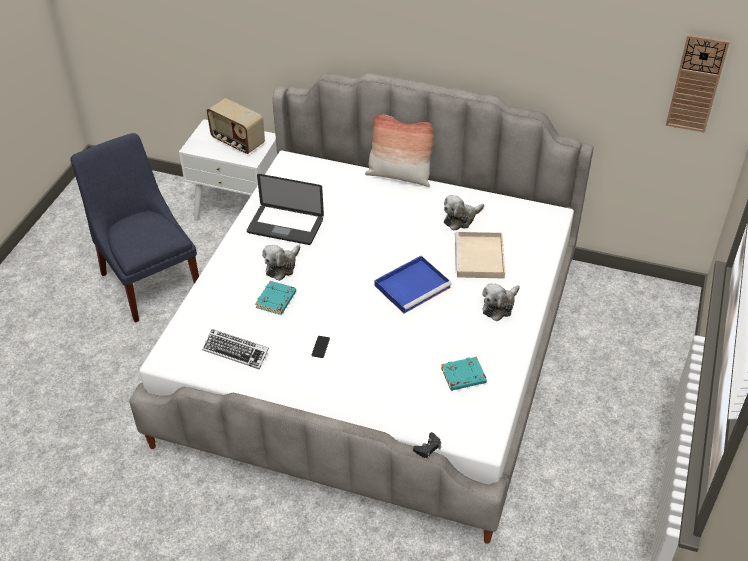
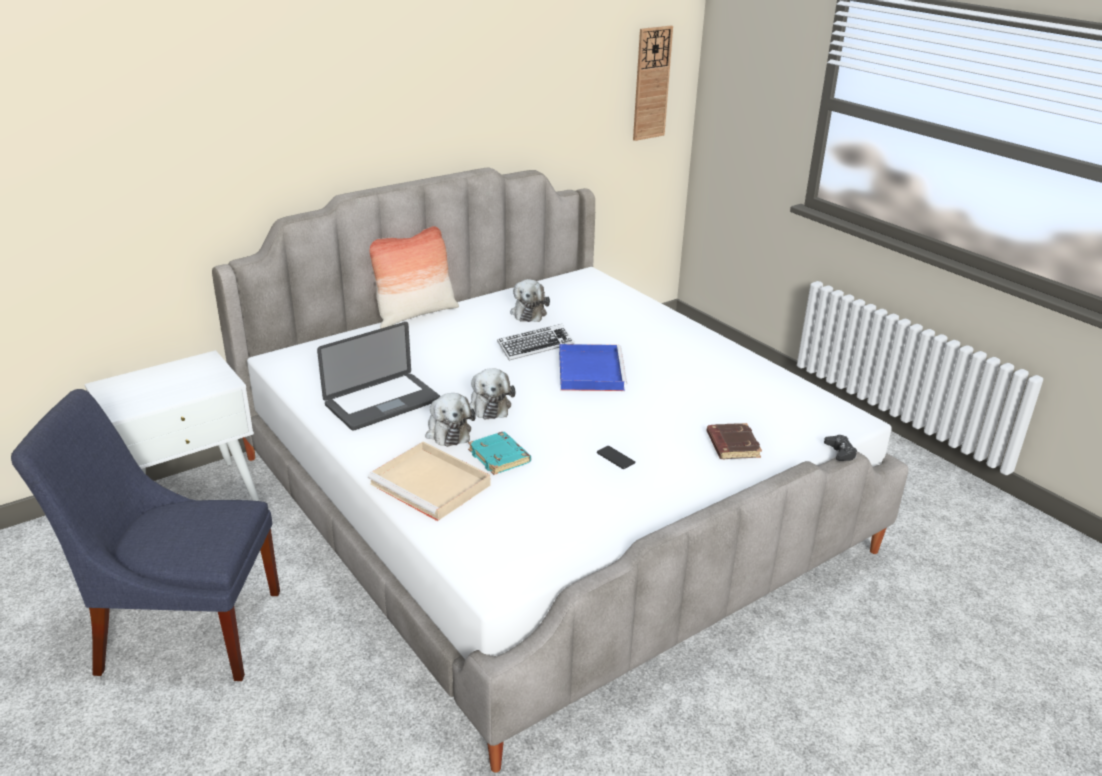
camera: 55 degrees left, 15 degrees down
keyboard [202,329,269,369] -> keyboard moved to [497,324,574,361]
radio [206,98,265,154] -> none
turquoise book [441,356,487,391] -> none
beige tray [455,232,505,279] -> beige tray moved to [368,442,490,521]
plush toy [482,283,520,321] -> plush toy moved to [469,368,515,419]
none -> brown book [707,423,762,459]

